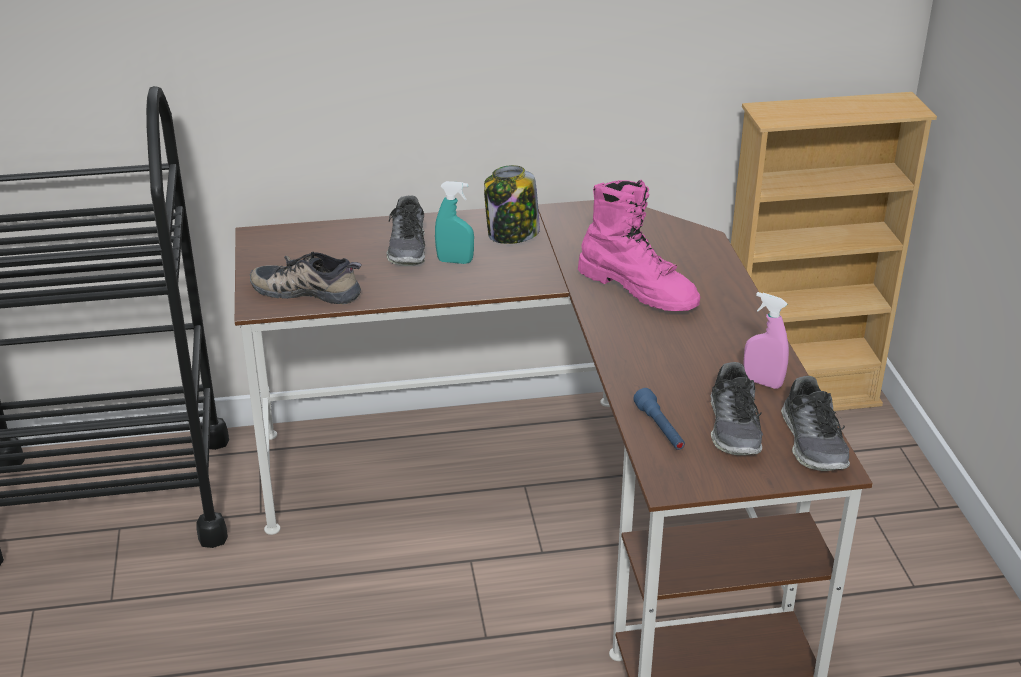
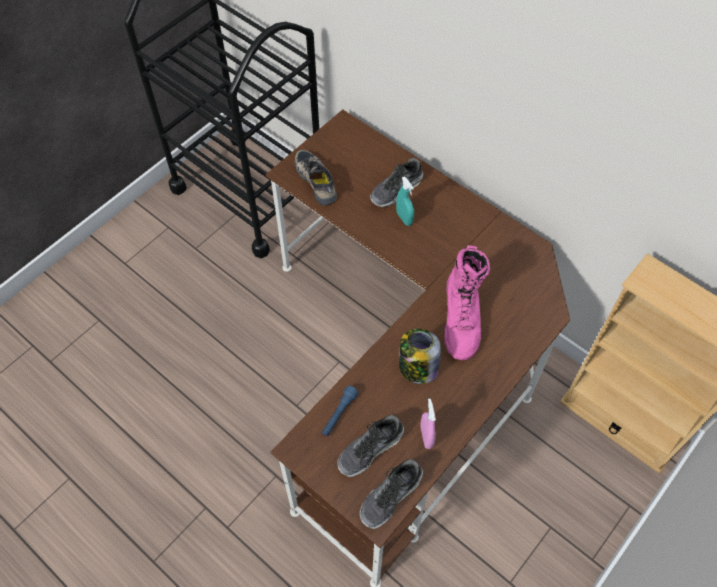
camera: 50 degrees right, 25 degrees up
jar [484,165,540,244] -> jar moved to [399,329,441,384]

